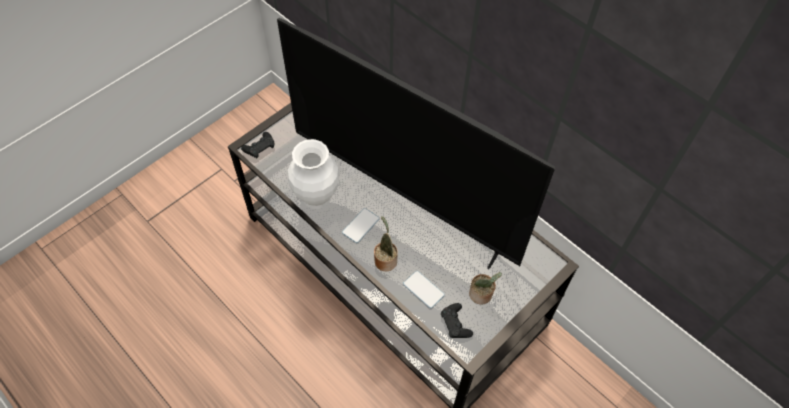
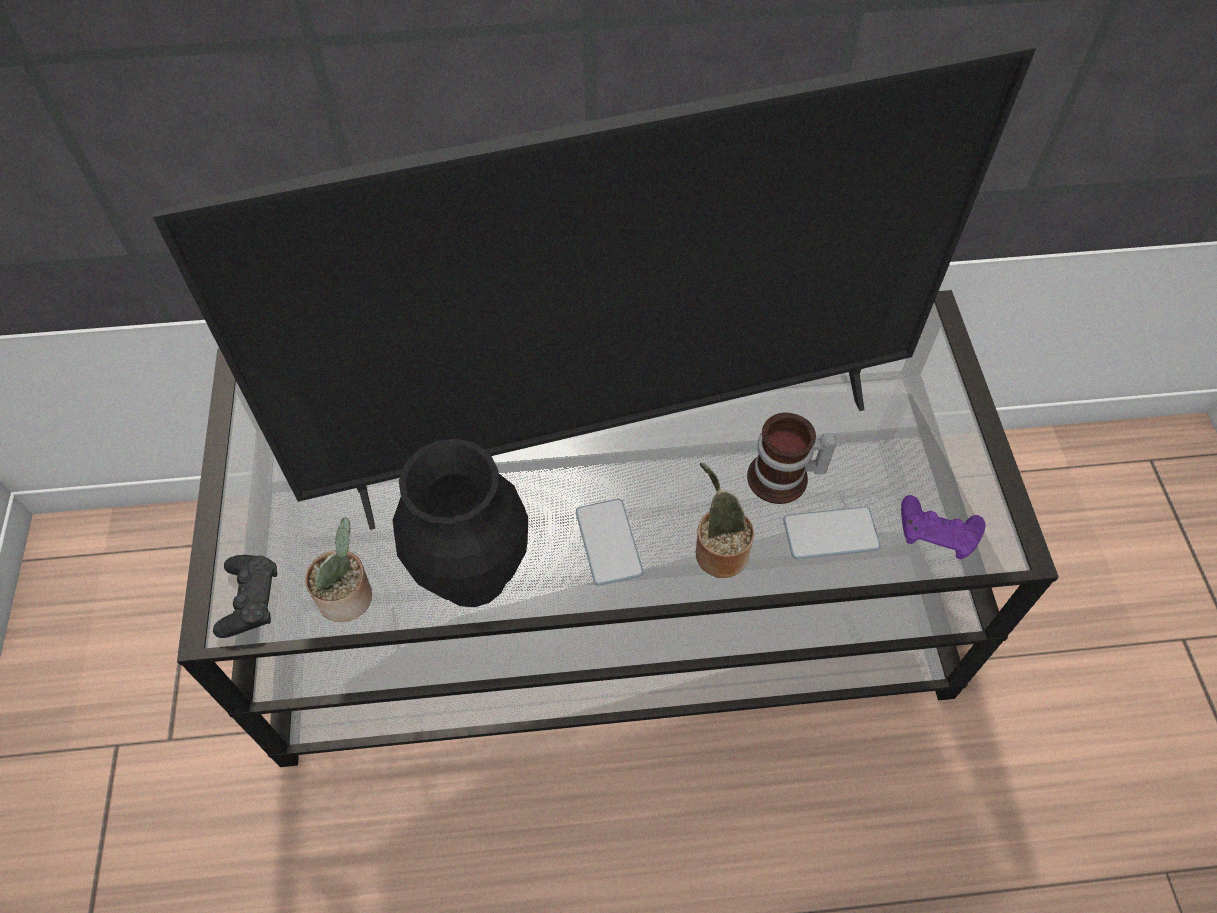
camera: 50 degrees left, 0 degrees up
white vase [288,139,340,209] -> black vase [392,438,528,607]
black game controller [441,303,473,338] -> purple game controller [901,495,985,559]
potted plant [469,272,502,304] -> potted plant moved to [305,518,372,622]
none -> mug [747,412,837,504]

